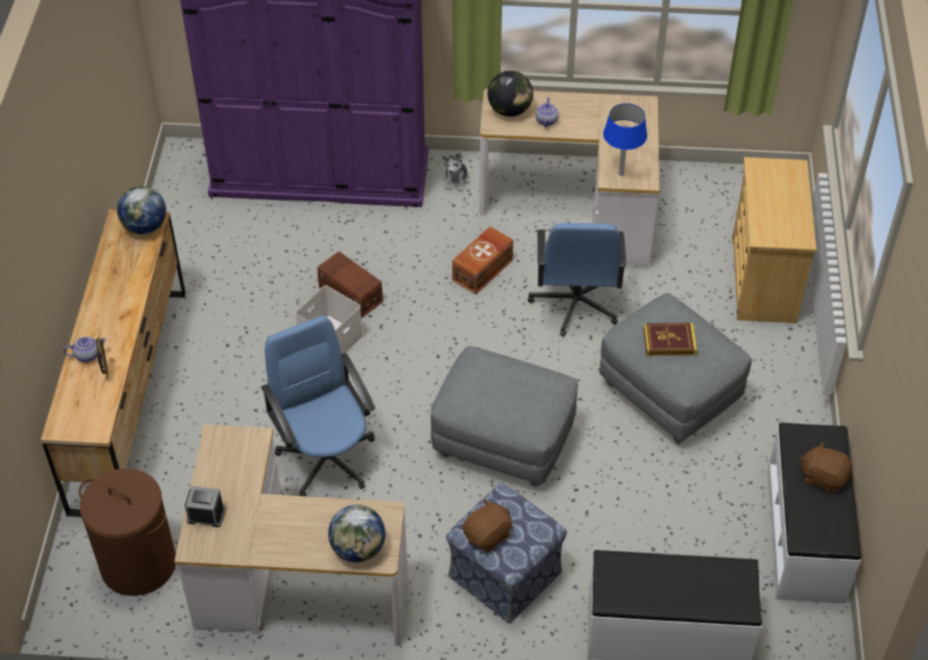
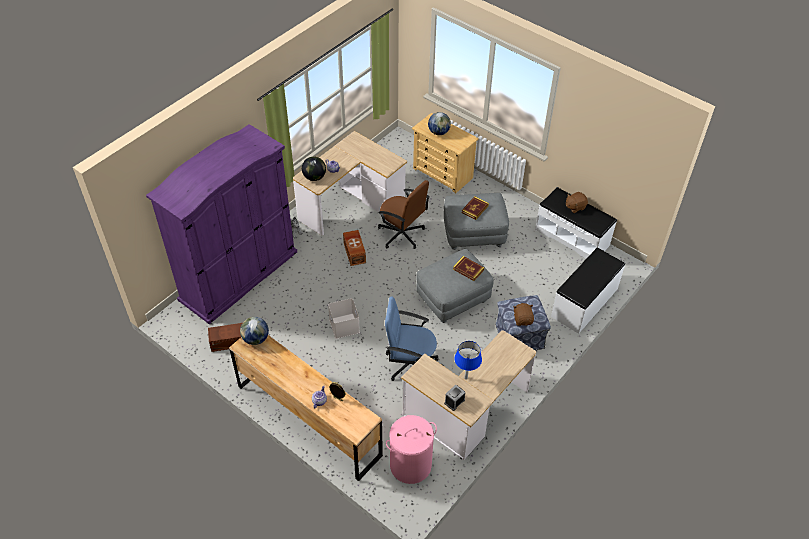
camera: 55 degrees left, 0 degrees up
brown laundry basket [79,468,176,596] -> pink laundry basket [386,415,437,484]
brown storage box [317,251,383,319] -> brown storage box moved to [208,323,242,352]
globe [328,505,385,562] -> globe moved to [428,112,451,135]
blue office chair [528,223,626,337] -> brown office chair [378,180,430,249]
blue table lamp [603,103,647,176] -> blue table lamp moved to [455,341,482,379]
none -> book [453,256,484,281]

